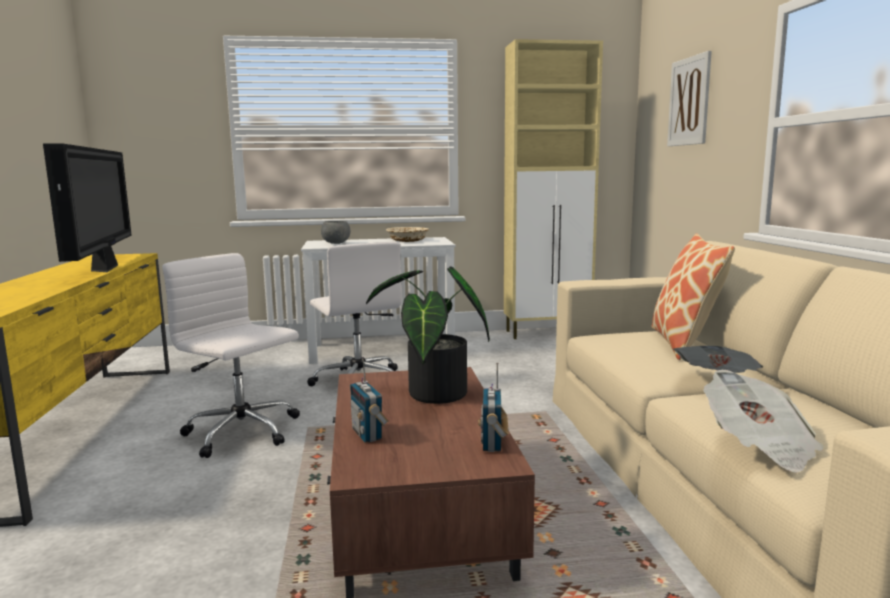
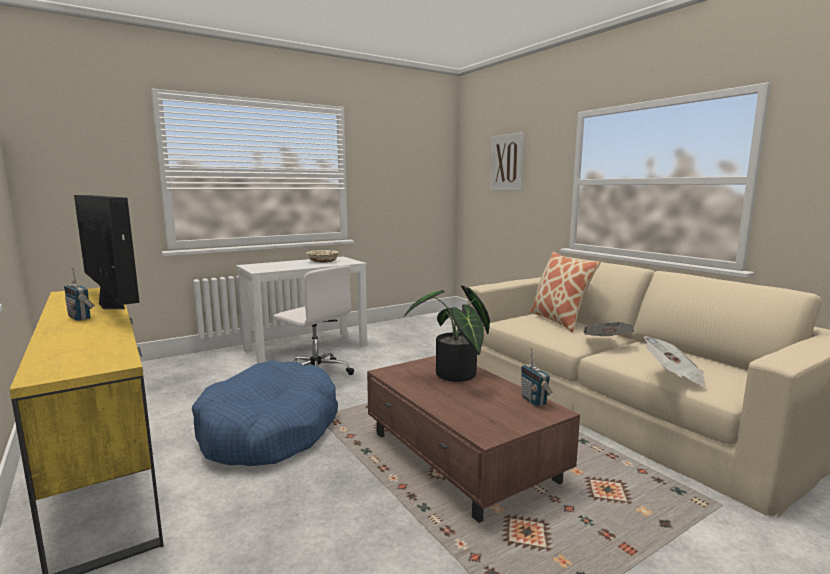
camera: 25 degrees left, 0 degrees up
white office chair [162,253,300,458] -> blue dog bed [192,360,338,466]
grey bowl [321,221,350,244] -> none
radio [350,357,389,443] -> radio moved to [64,268,95,321]
beige cabinet [504,39,603,339] -> none

